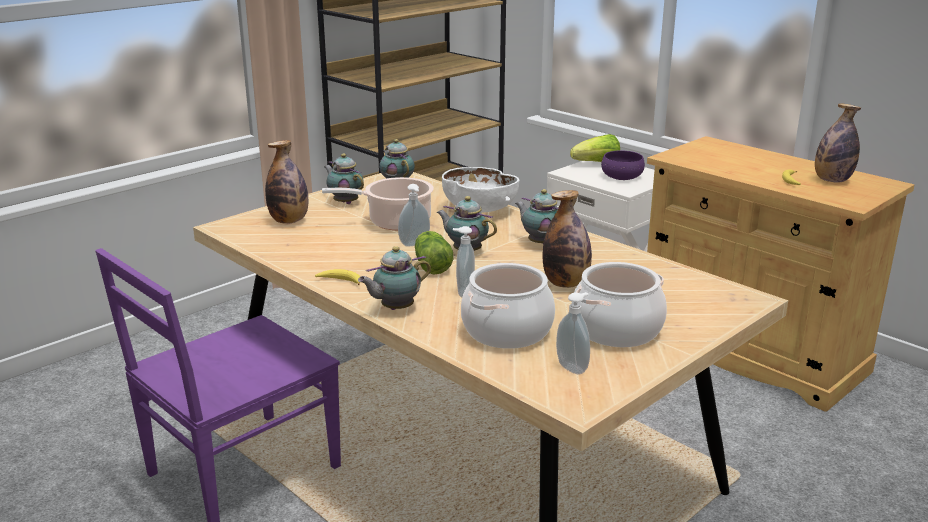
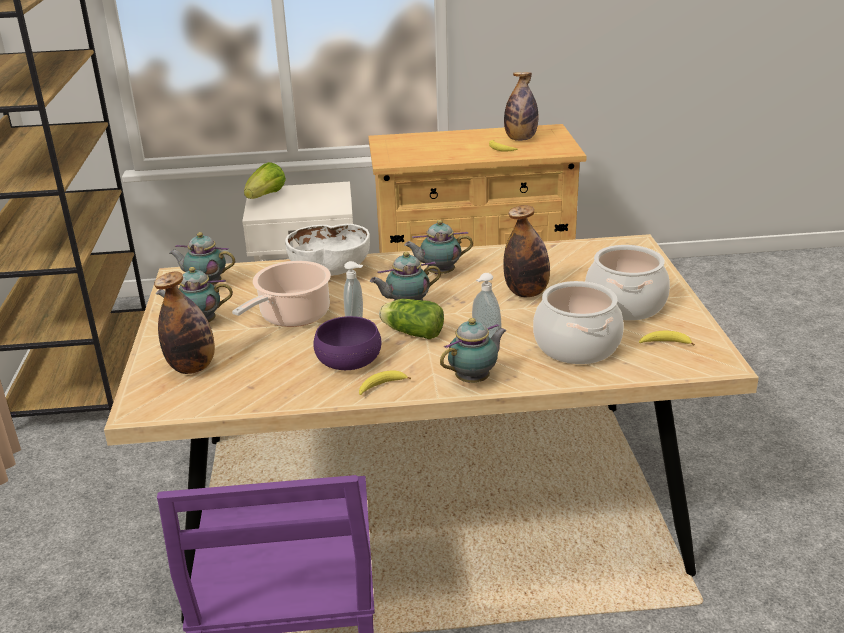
camera: 50 degrees left, 5 degrees up
teapot [358,246,431,310] -> teapot turned 135 degrees counterclockwise [440,318,507,383]
soap dispenser [556,292,590,375] -> banana [639,331,695,346]
purple bowl [601,151,645,180] -> purple bowl moved to [313,316,381,370]

